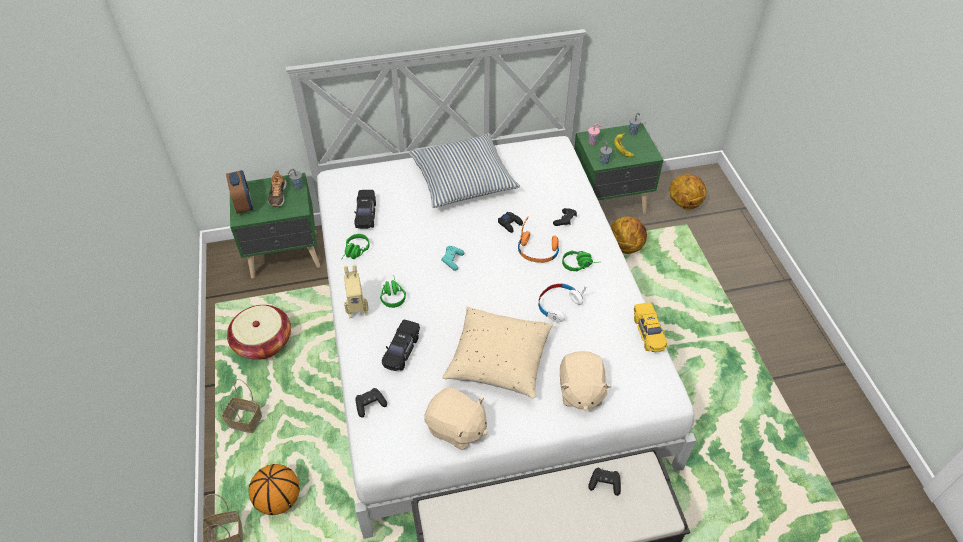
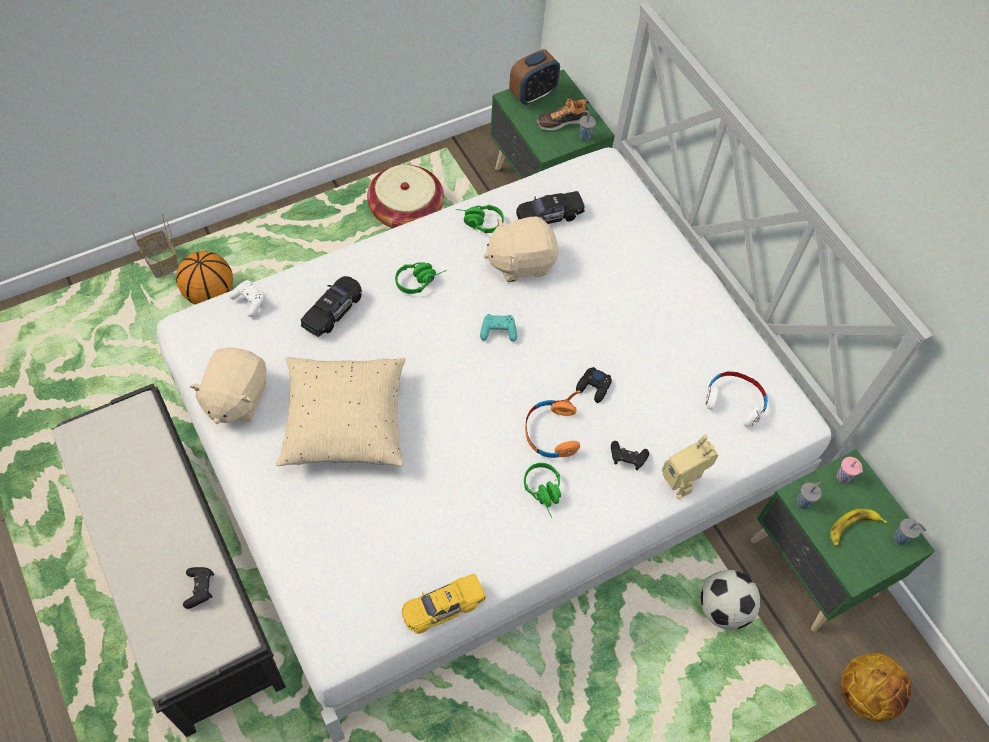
camera: 70 degrees right, 10 degrees up
basket [221,379,262,433] -> none
toy robot [344,264,369,318] -> toy robot moved to [662,434,718,499]
black game controller [355,388,387,418] -> white game controller [229,280,265,317]
black toy car [382,320,420,371] -> black toy car turned 120 degrees clockwise [301,276,362,337]
pillow [409,133,520,208] -> none
white headphones [538,283,586,322] -> white headphones moved to [705,371,768,427]
beige plush toy [560,351,611,411] -> beige plush toy moved to [484,216,558,282]
basketball [611,216,647,254] -> football [701,570,760,630]

